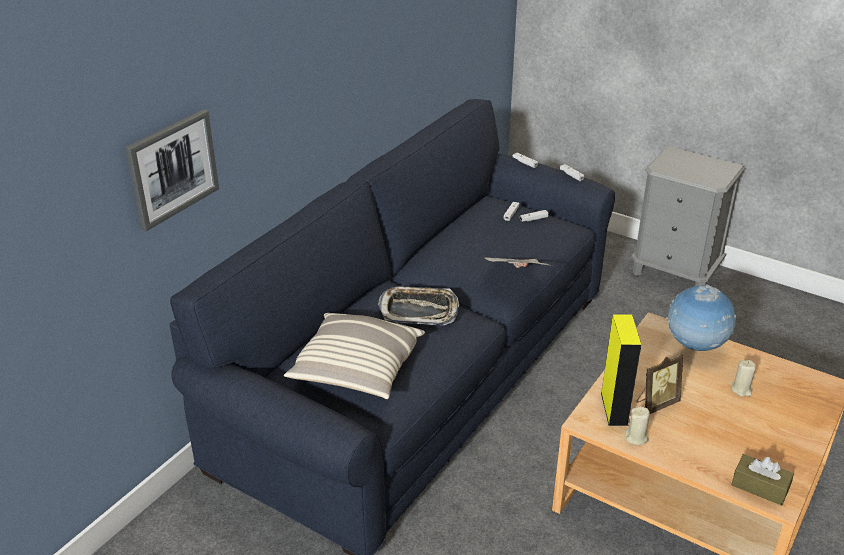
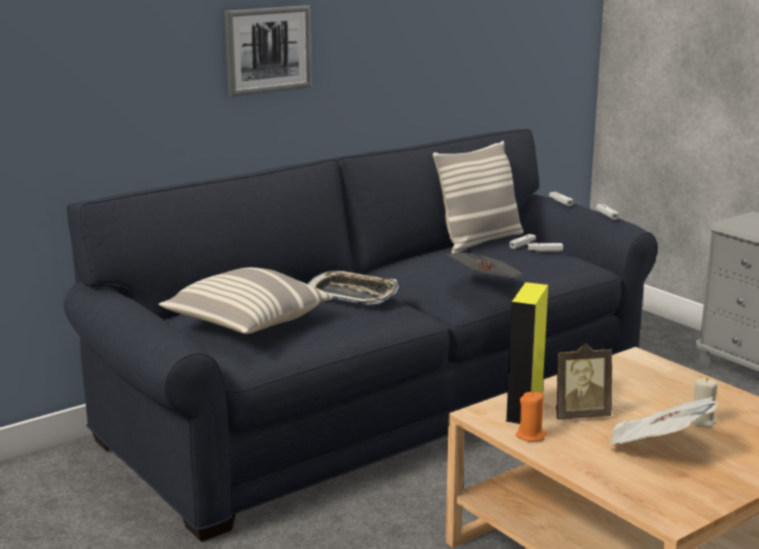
camera: 20 degrees right, 15 degrees down
picture [125,109,219,231] -> picture moved to [224,5,312,97]
beige candle [625,406,650,445] -> orange candle [516,391,547,442]
globe [666,284,736,351] -> none
brown tissue box [731,454,794,505] -> none
none -> pillow [433,141,523,254]
none -> newspaper [607,397,718,446]

